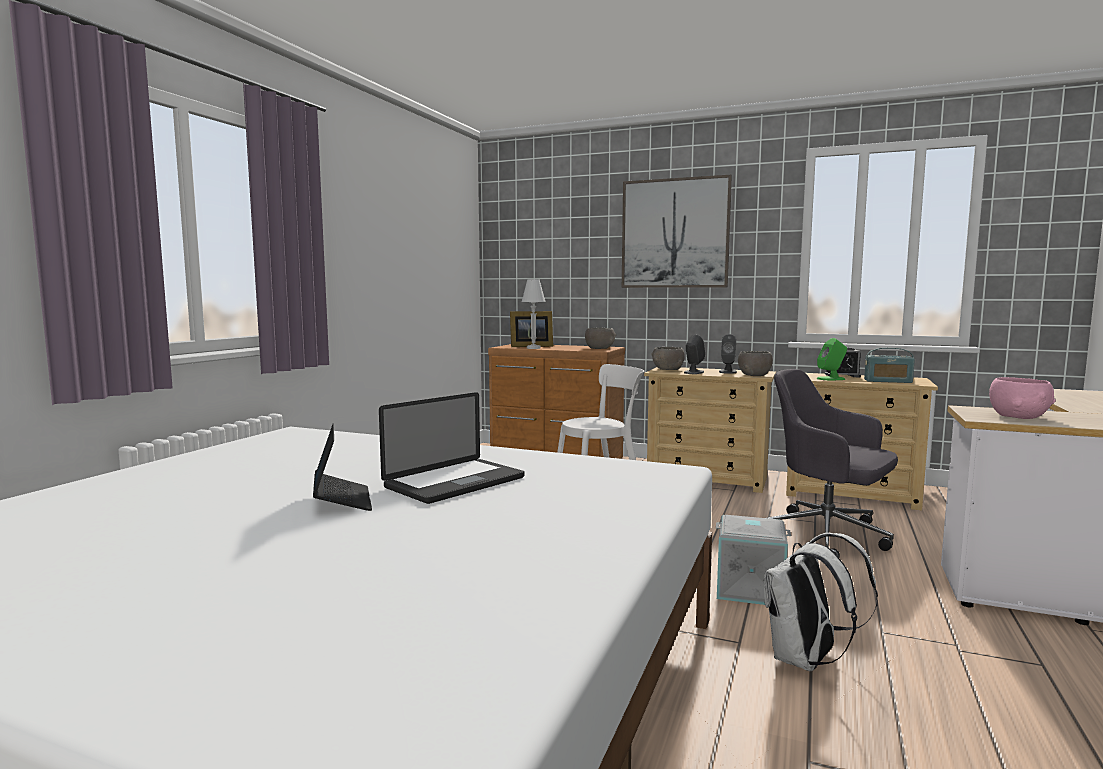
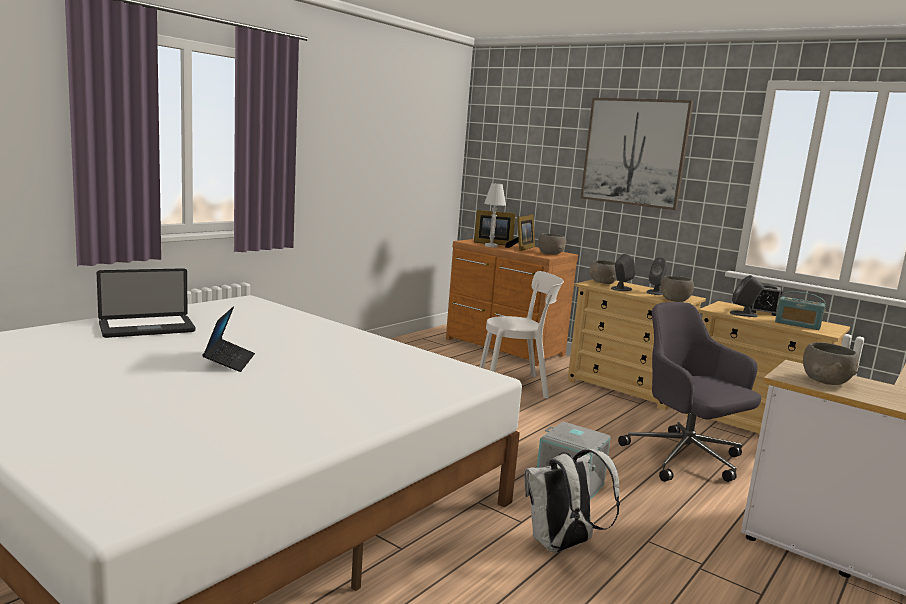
camera: 15 degrees right, 5 degrees up
laptop [379,392,525,504] -> laptop moved to [97,268,196,338]
green speaker [817,338,847,380] -> grey speaker [729,275,764,317]
pink bowl [989,377,1056,419] -> grey bowl [803,342,858,385]
none -> picture frame [505,214,535,251]

